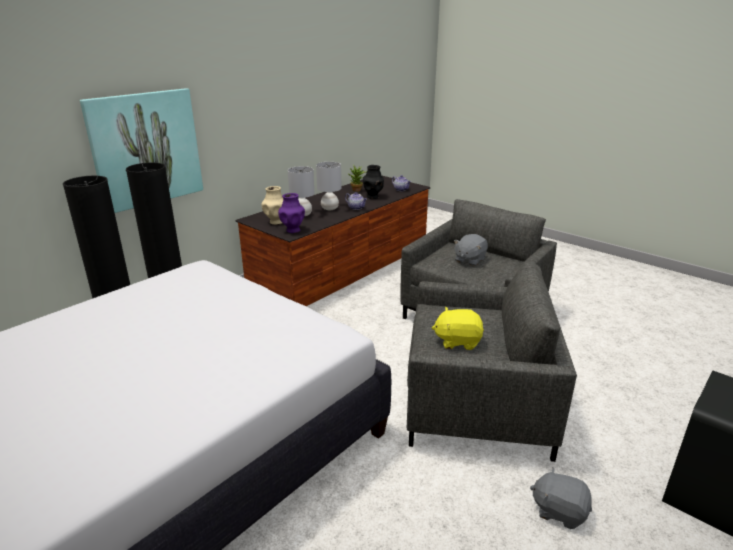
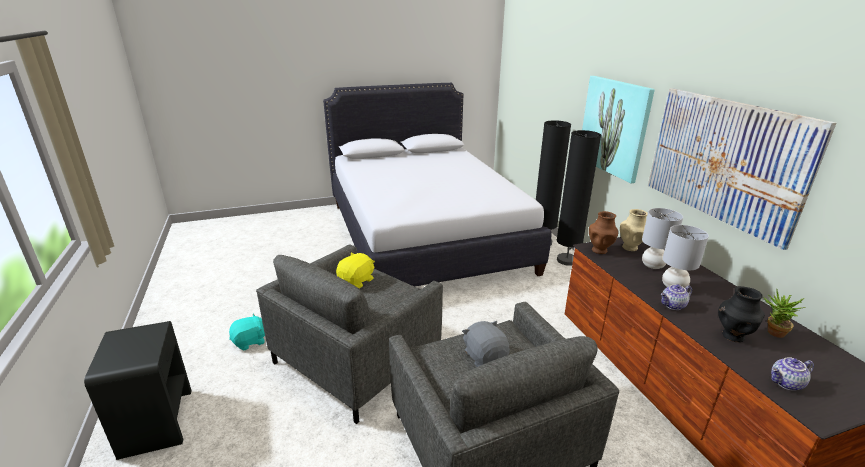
camera: 120 degrees right, 0 degrees up
purple vase [278,193,305,233] -> brown vase [589,211,619,254]
grey plush toy [530,467,592,529] -> turquoise plush toy [229,313,265,350]
none -> picture [648,88,836,250]

